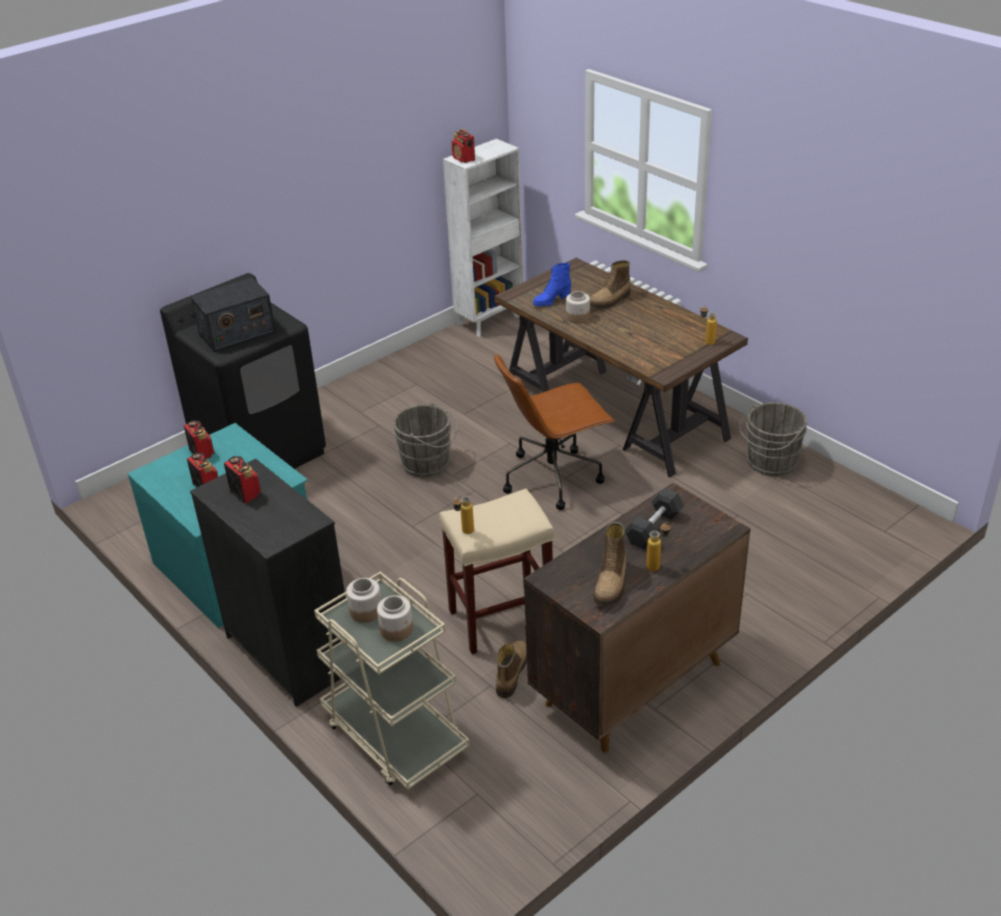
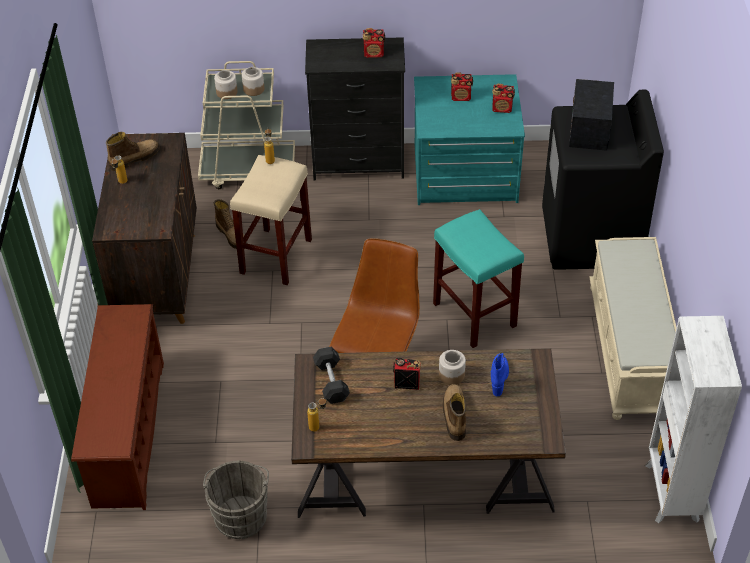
camera: 130 degrees right, 10 degrees up
grey bucket [393,403,458,477] -> turquoise stool [433,209,524,348]
radio [452,129,475,163] -> radio moved to [393,357,421,390]
boot [593,522,626,607] -> boot turned 90 degrees clockwise [106,132,160,171]
grey dumbbell [625,488,684,549] -> grey dumbbell moved to [313,347,350,404]
none -> brown shoe rack [71,304,164,510]
none -> beige bench [589,237,677,420]

